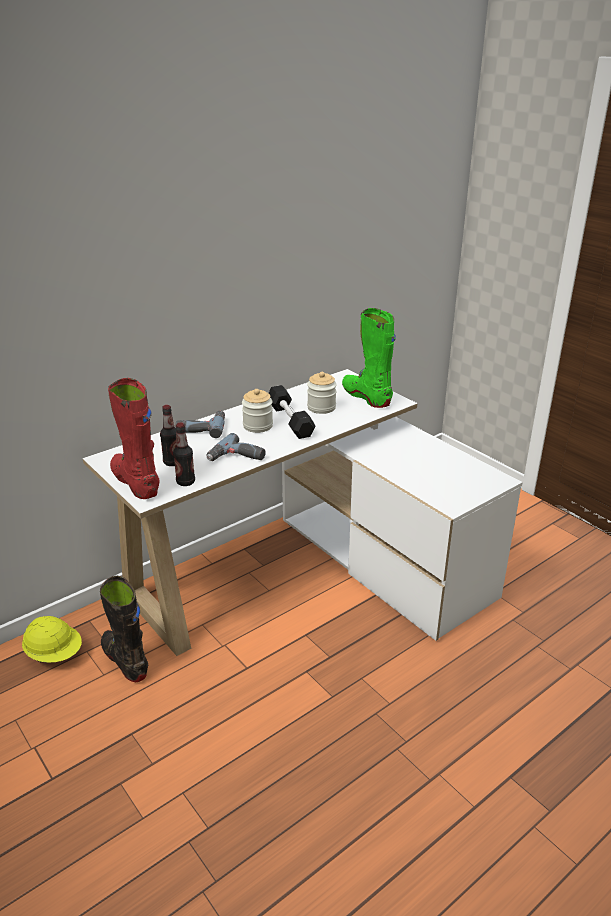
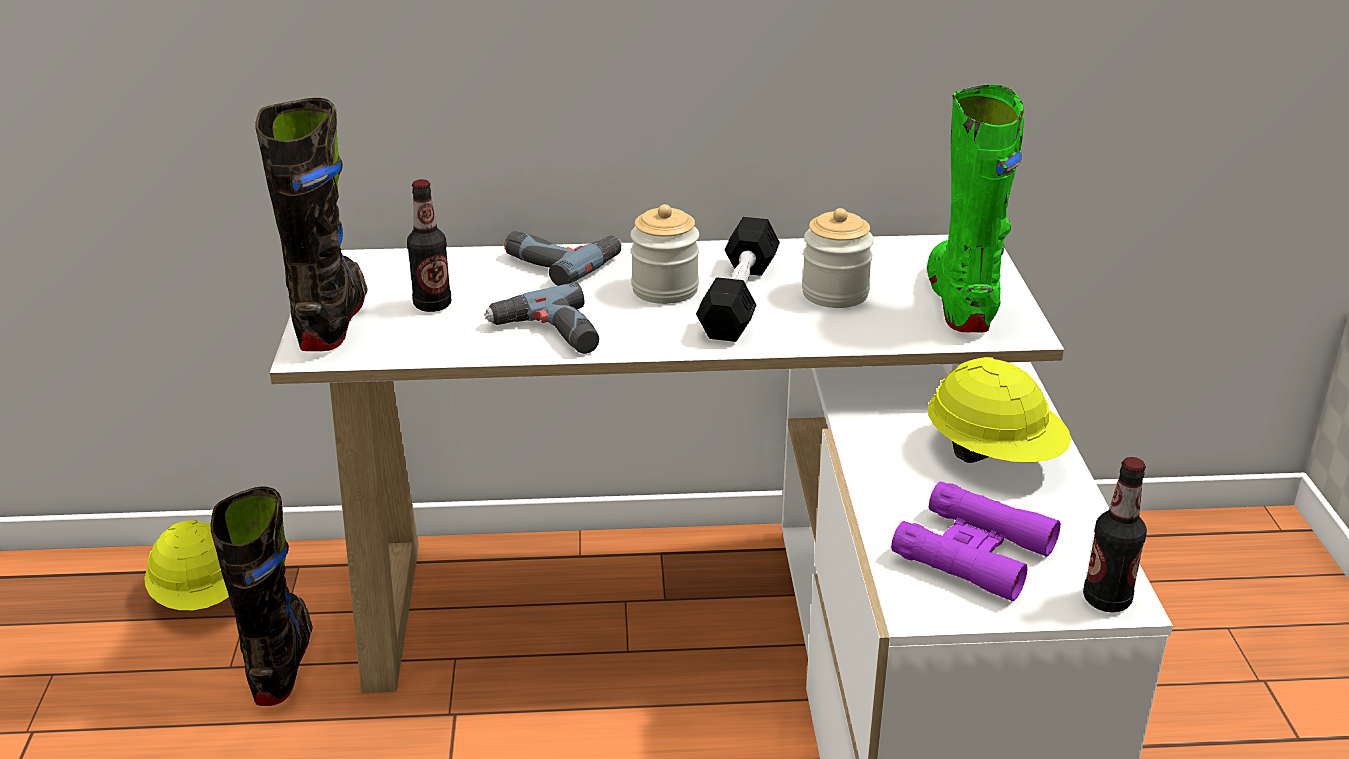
camera: 35 degrees right, 0 degrees up
red boot [108,378,160,499] -> black boot [255,98,368,351]
bottle [173,423,195,486] -> bottle moved to [1083,457,1147,612]
none -> purple binoculars [891,481,1061,601]
none -> yellow hard hat [928,357,1071,463]

